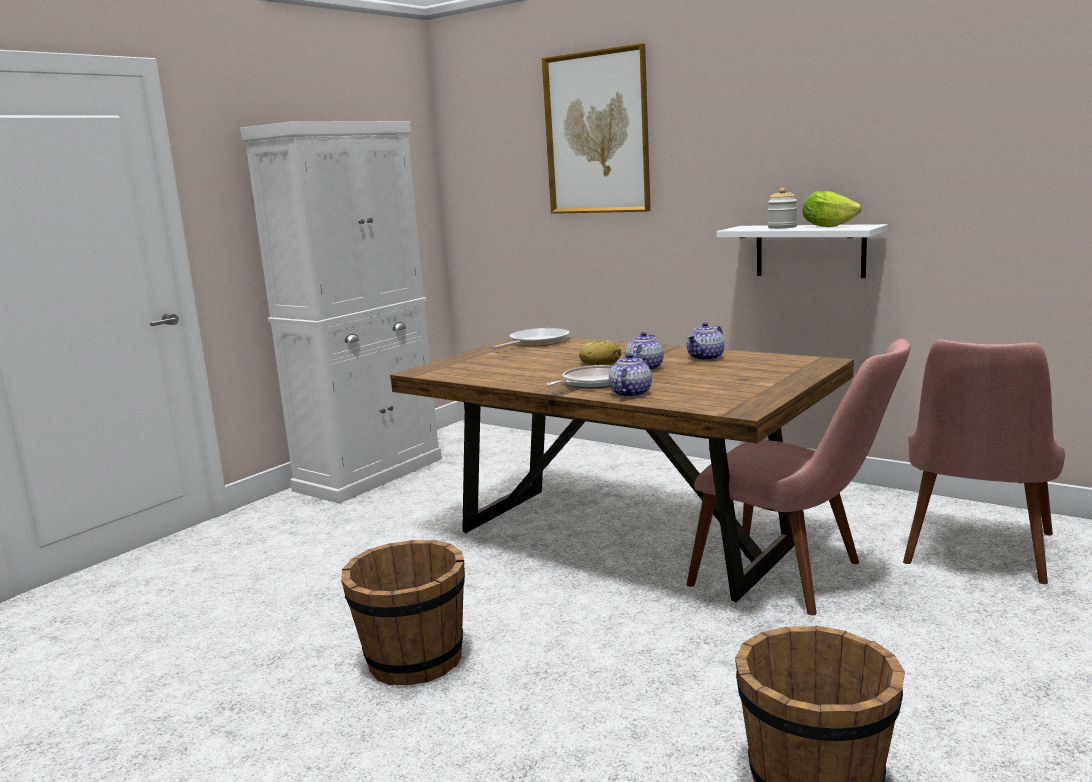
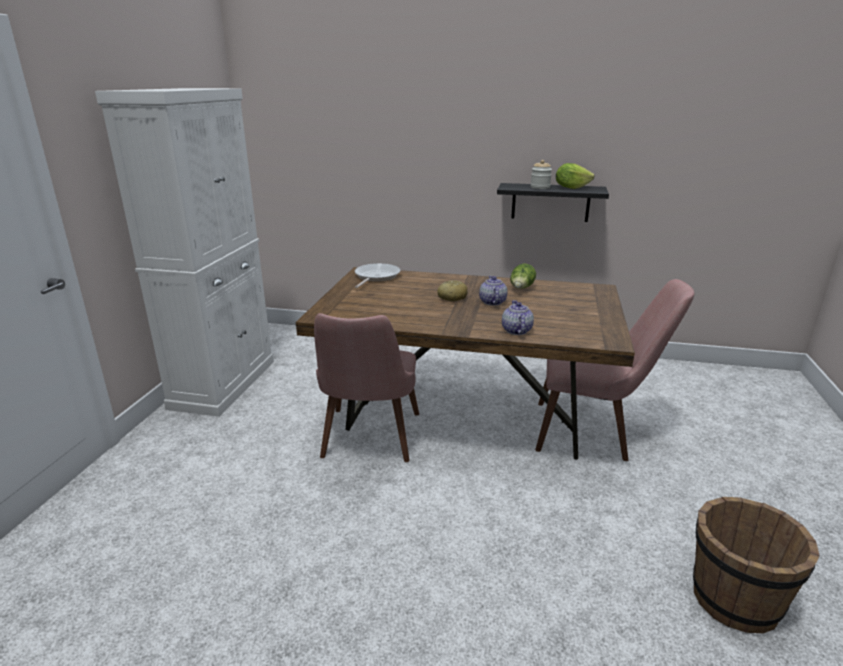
camera: 25 degrees left, 10 degrees up
brown bucket [341,540,465,685] -> none
picture [542,43,651,214] -> none
frying pan [546,365,612,389] -> none
teapot [687,322,725,361] -> lettuce [510,263,536,289]
white shelf [717,224,888,278] -> black shelf [497,183,609,222]
pink chair [903,339,1065,584] -> pink chair moved to [314,313,419,462]

